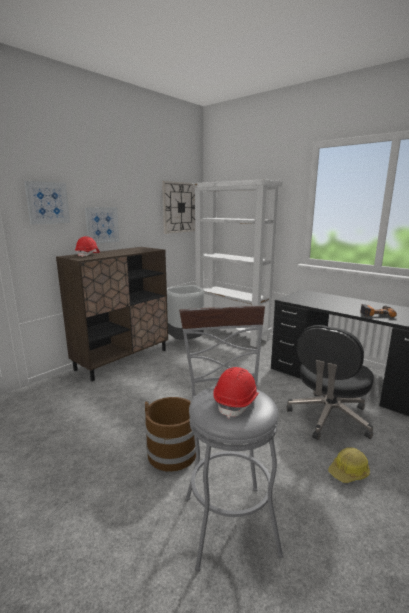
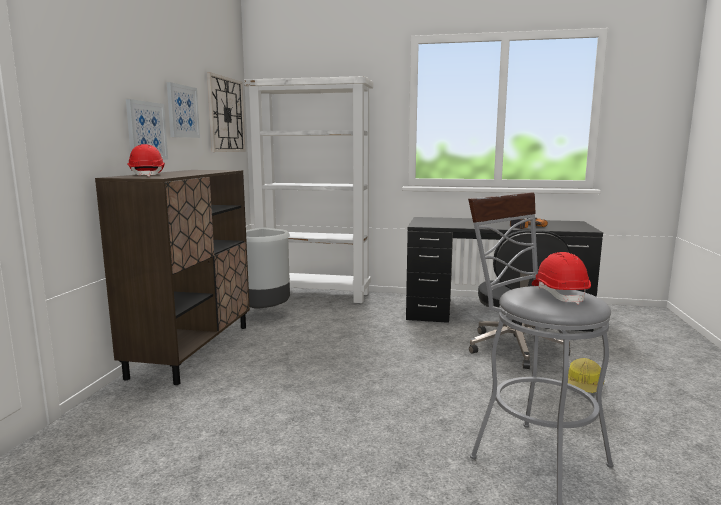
camera: 30 degrees left, 5 degrees down
picture [24,181,70,225] -> picture moved to [167,82,200,138]
brown bucket [145,397,196,472] -> none

